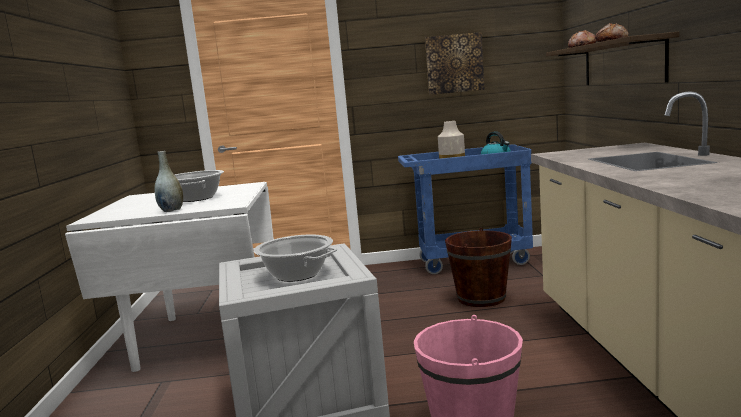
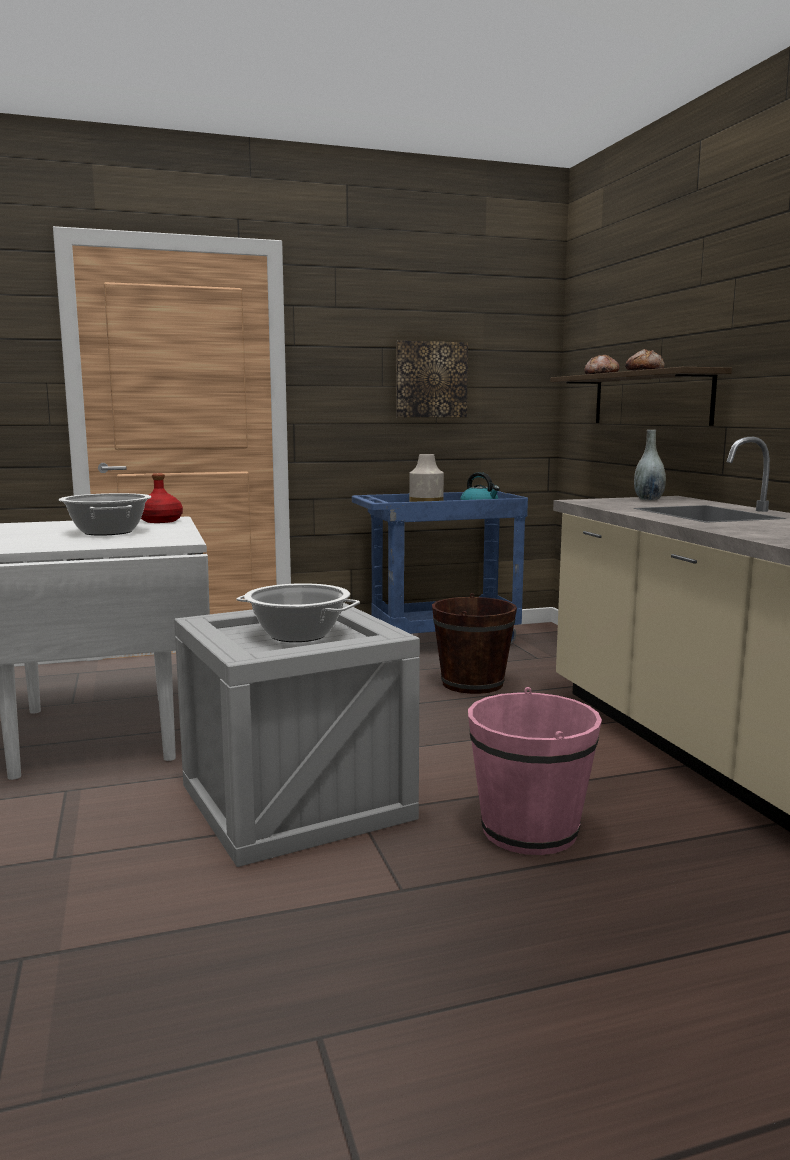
camera: 15 degrees left, 0 degrees up
grey vase [154,151,183,212] -> grey vase moved to [634,430,666,500]
none -> red bottle [141,474,183,523]

